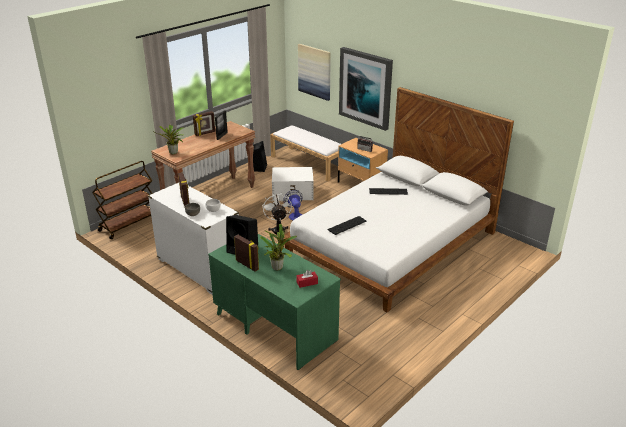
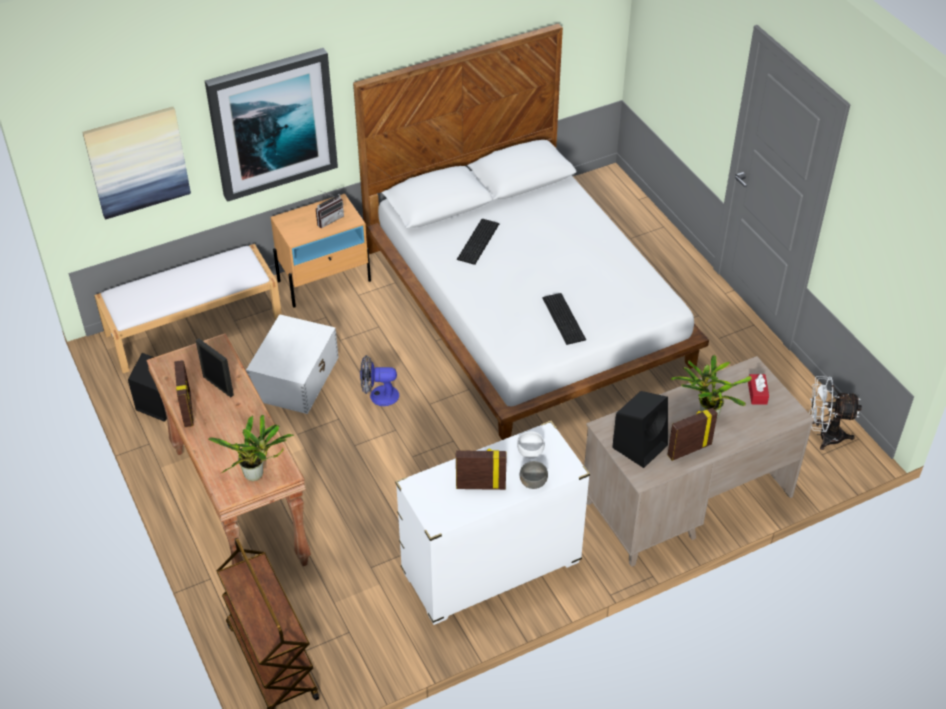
camera: 70 degrees left, 15 degrees up
green desk [208,234,341,370] -> beige desk [584,356,814,567]
white fan [262,193,292,234] -> white fan moved to [809,376,862,450]

